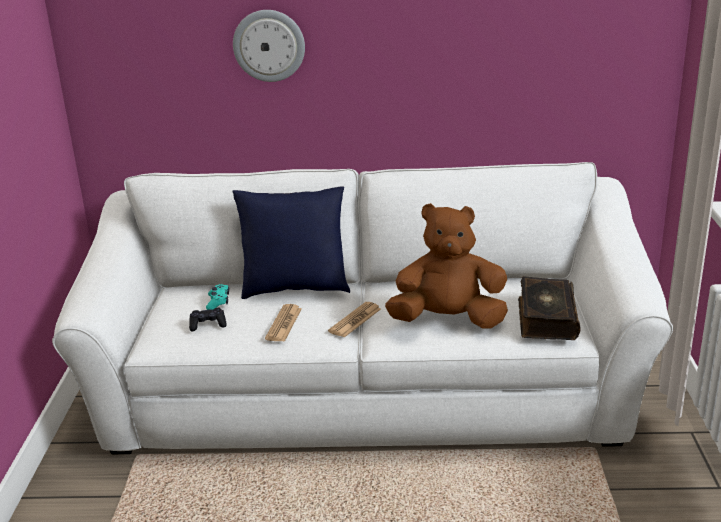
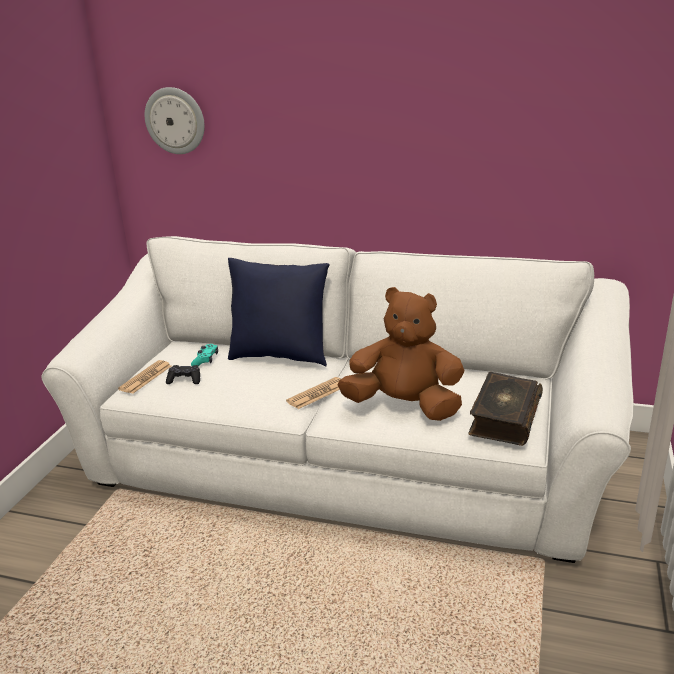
camera: 15 degrees right, 0 degrees up
wall clock [233,10,305,82] -> wall clock moved to [145,87,205,154]
newspaper [265,304,302,342] -> newspaper moved to [118,360,171,394]

